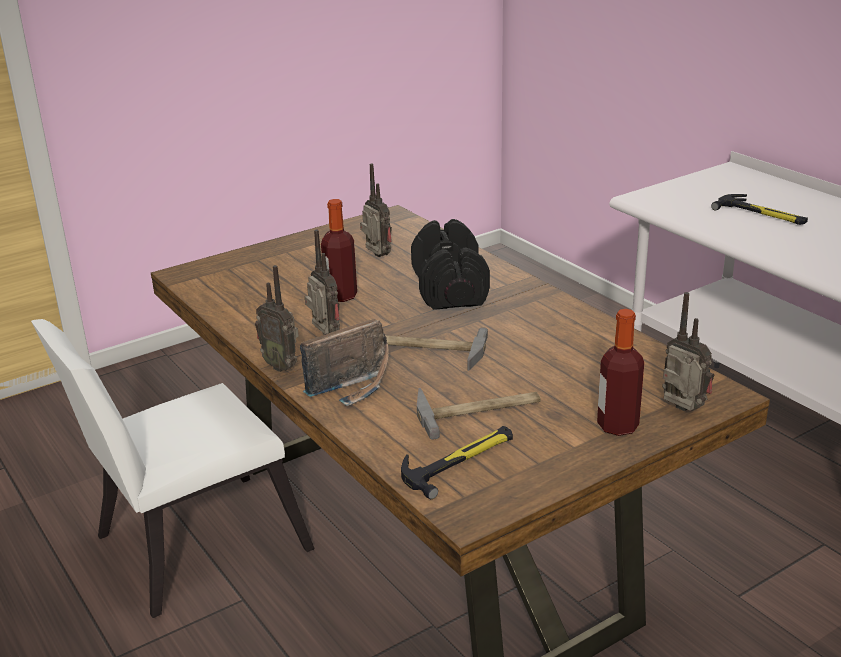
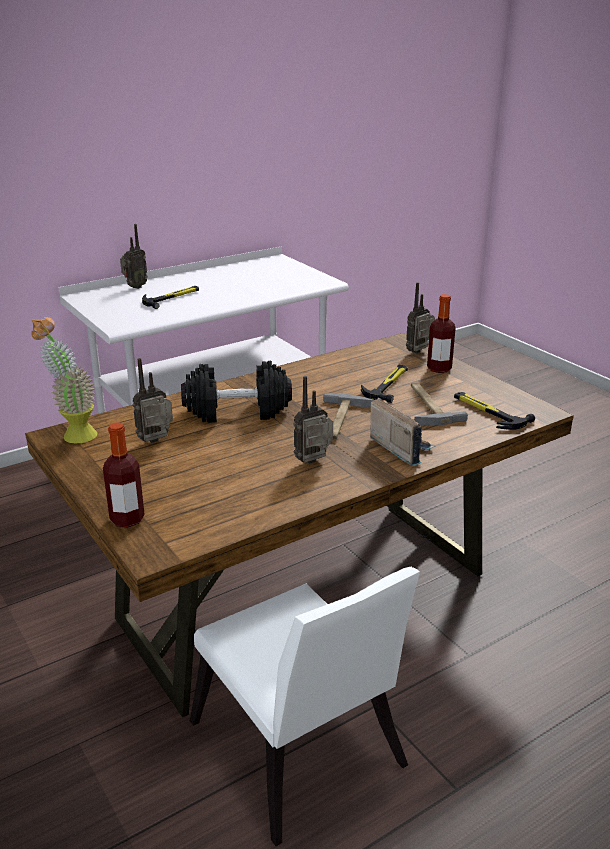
camera: 90 degrees left, 0 degrees up
radio [255,265,299,372] -> radio moved to [120,224,148,289]
bottle [321,199,357,302] -> bottle moved to [103,422,145,527]
none -> potted plant [32,317,97,443]
none -> hammer [361,365,408,403]

